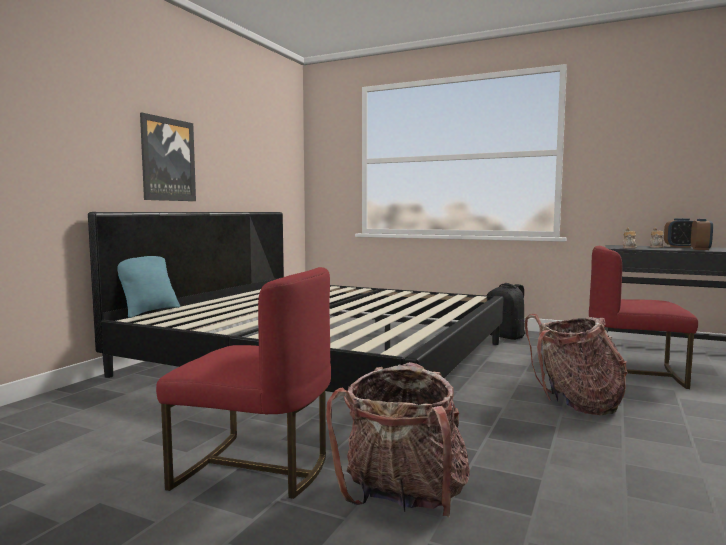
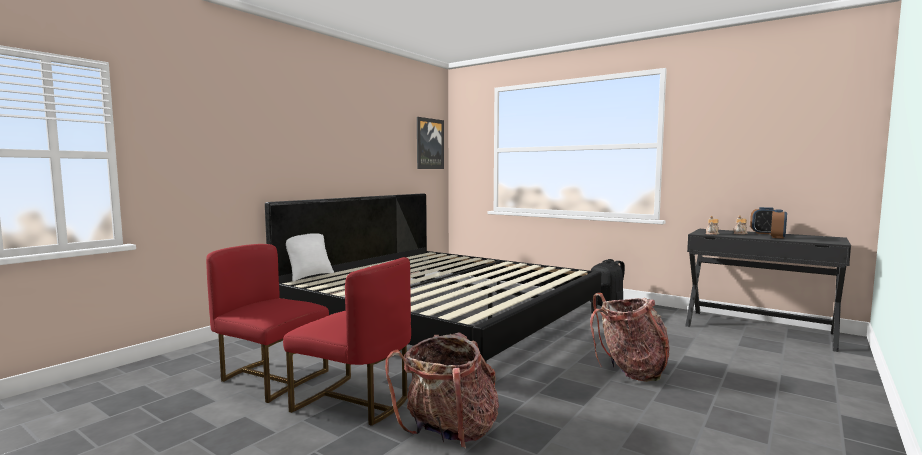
camera: 10 degrees right, 0 degrees up
turquoise pillow [117,256,180,318] -> white pillow [286,233,334,281]
picture [140,113,196,201] -> picture moved to [417,117,444,169]
red chair [589,246,698,389] -> red chair moved to [206,244,329,403]

